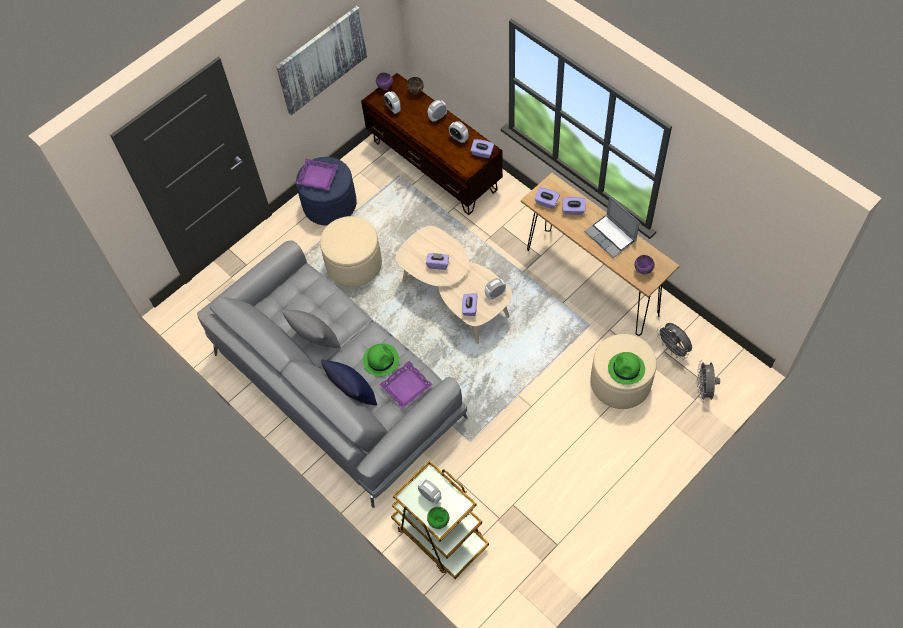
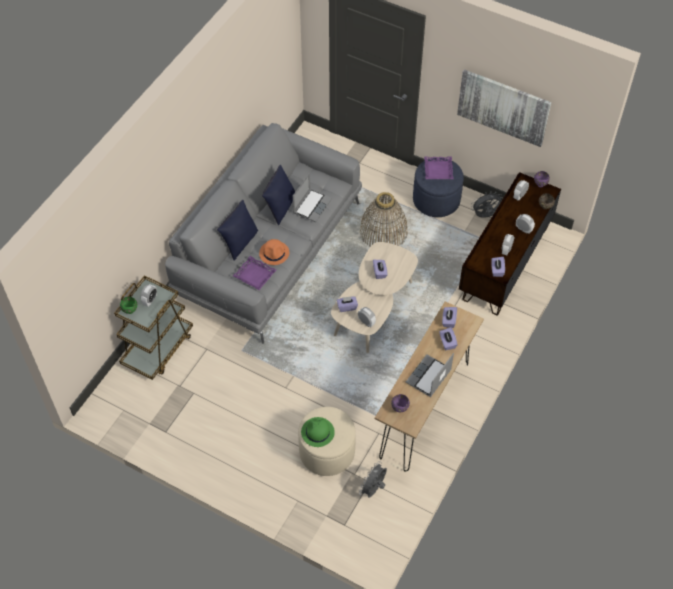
camera: 70 degrees right, 5 degrees down
grey pillow [281,309,341,348] -> blue pillow [262,165,295,225]
beige ottoman [320,216,382,287] -> basket [359,192,408,246]
green hat [363,343,399,377] -> orange hat [259,239,289,265]
grey fan [697,361,720,401] -> grey fan moved to [471,191,503,218]
none -> laptop [293,173,332,222]

